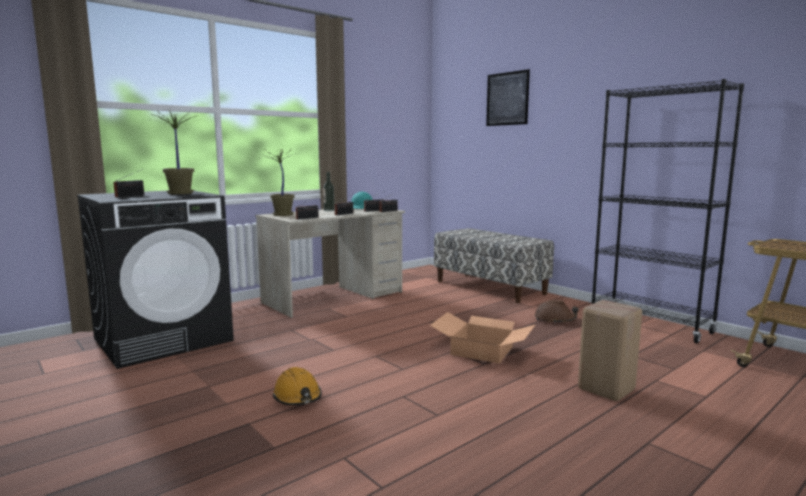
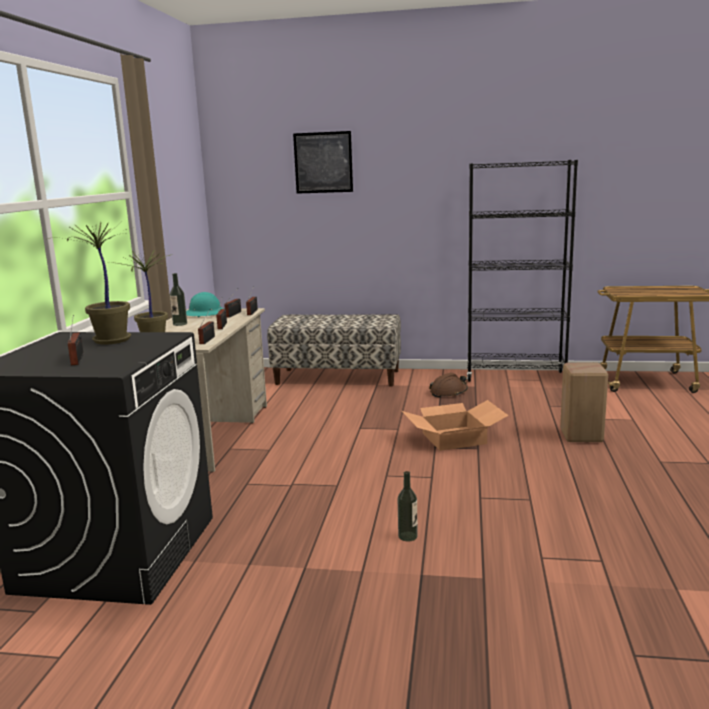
camera: 40 degrees left, 5 degrees up
orange hard hat [273,367,322,405] -> bottle [398,471,418,542]

